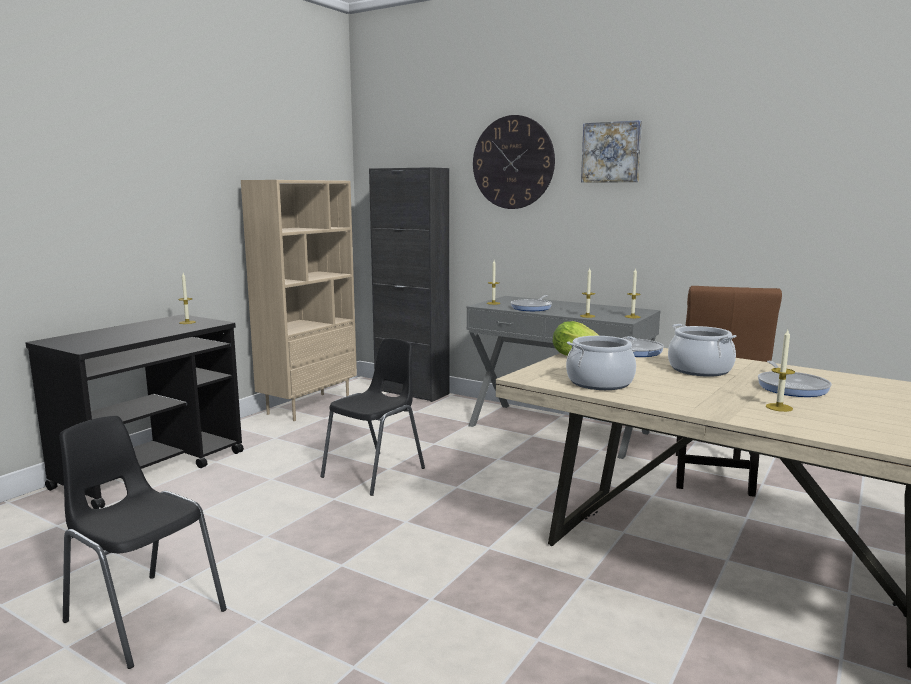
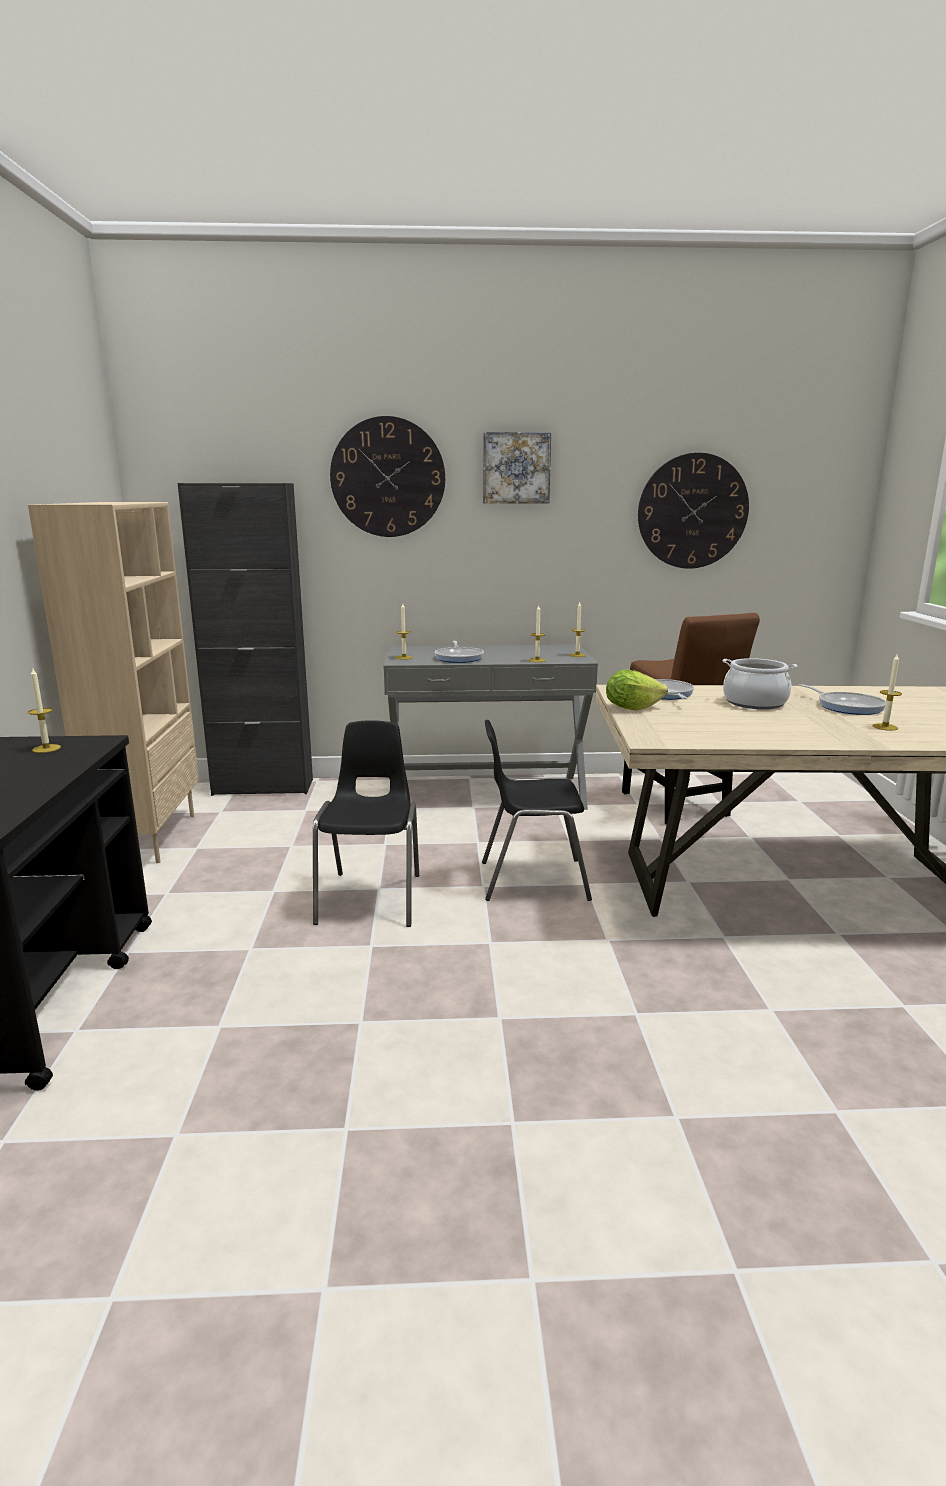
camera: 35 degrees left, 5 degrees up
black chair [59,416,227,669] -> black chair moved to [482,720,592,901]
cooking pot [566,336,637,390] -> none
none -> wall clock [638,453,749,569]

